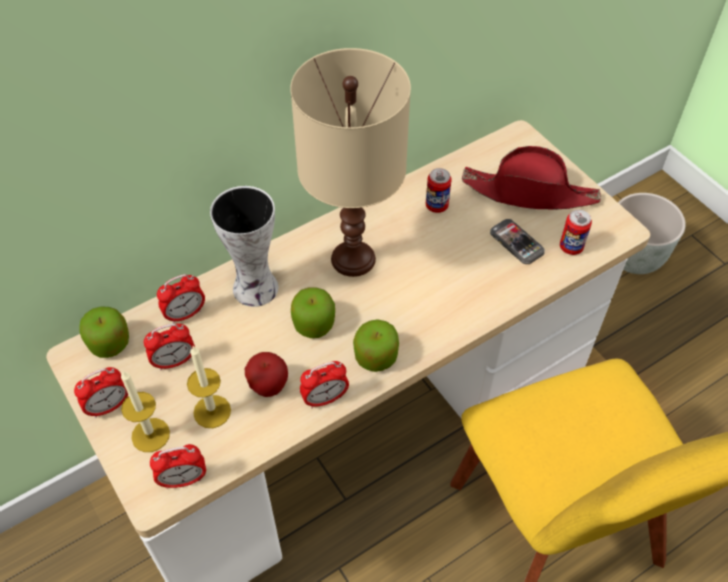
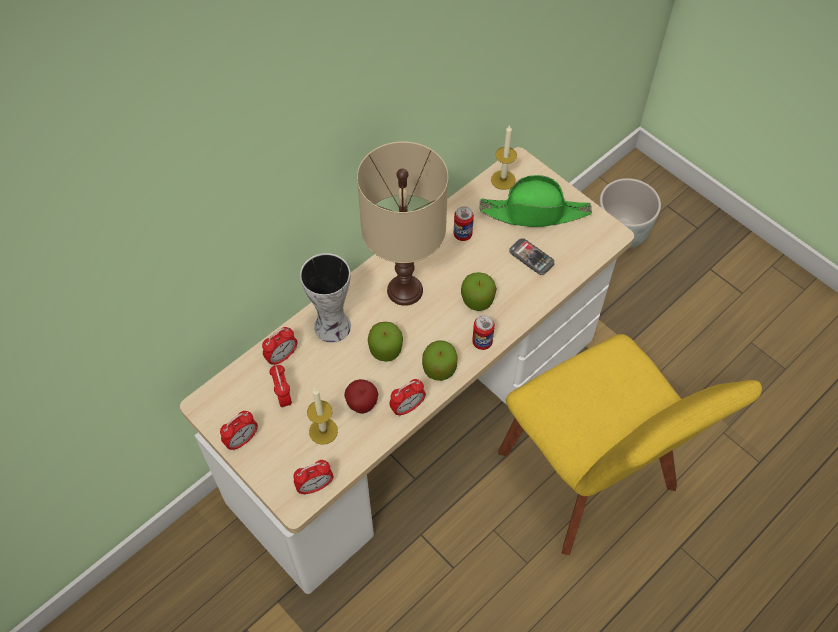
camera: 10 degrees left, 5 degrees up
apple [79,306,129,358] -> apple moved to [461,272,497,311]
candle [121,371,170,452] -> candle moved to [491,125,517,190]
alarm clock [144,324,195,371] -> alarm clock turned 105 degrees clockwise [269,365,292,408]
red hat [462,146,601,210] -> green hat [479,175,592,227]
can [560,210,592,255] -> can moved to [472,315,495,350]

